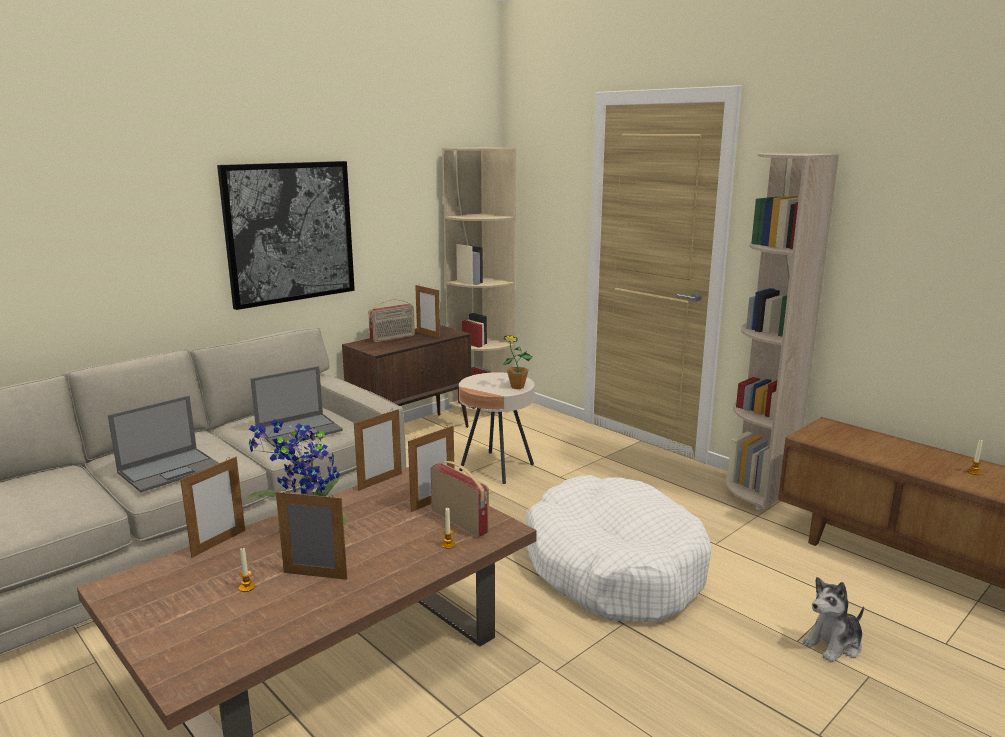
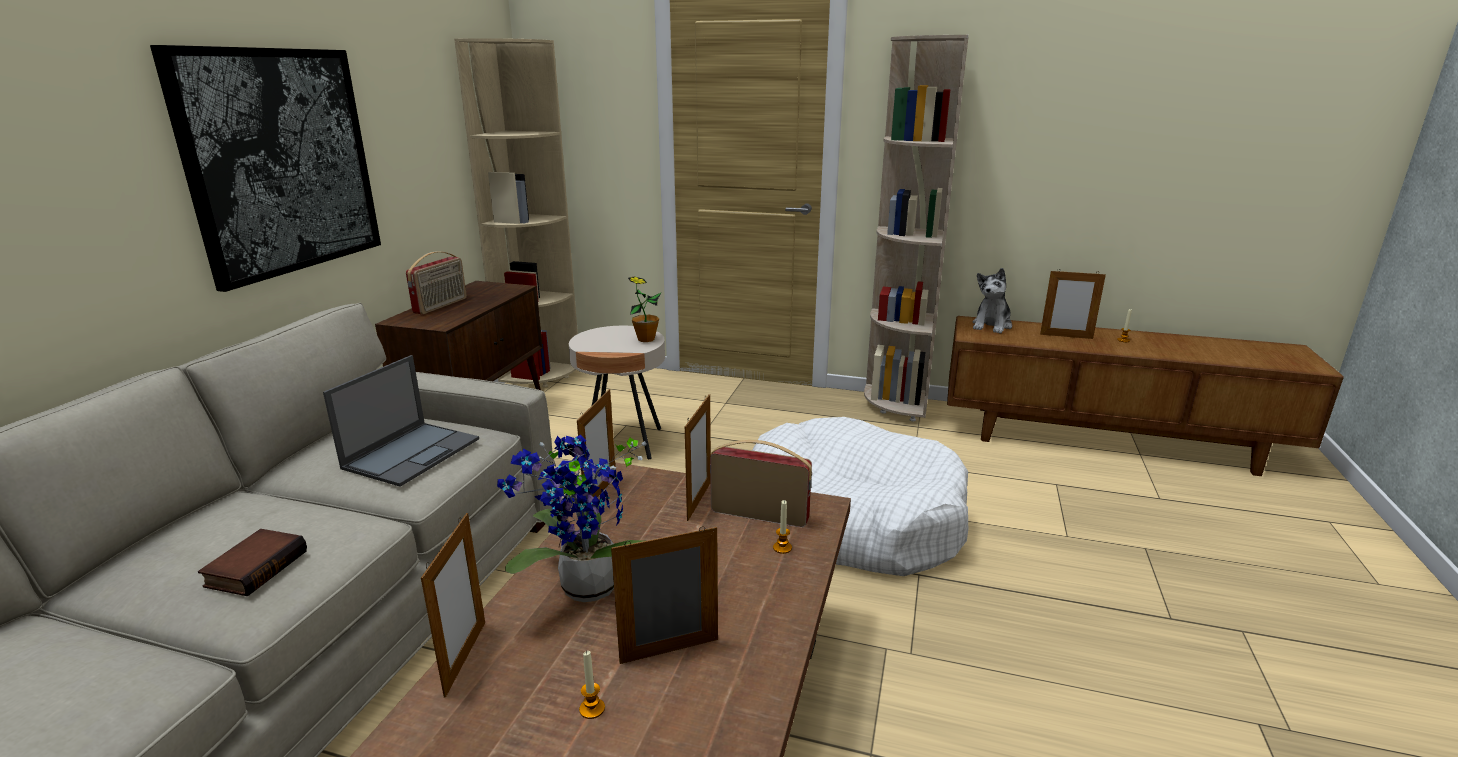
camera: 30 degrees left, 5 degrees up
laptop [108,395,219,492] -> book [198,529,307,596]
picture frame [415,285,440,338] -> picture frame moved to [1040,270,1106,339]
plush toy [802,577,864,662] -> plush toy moved to [973,268,1012,333]

